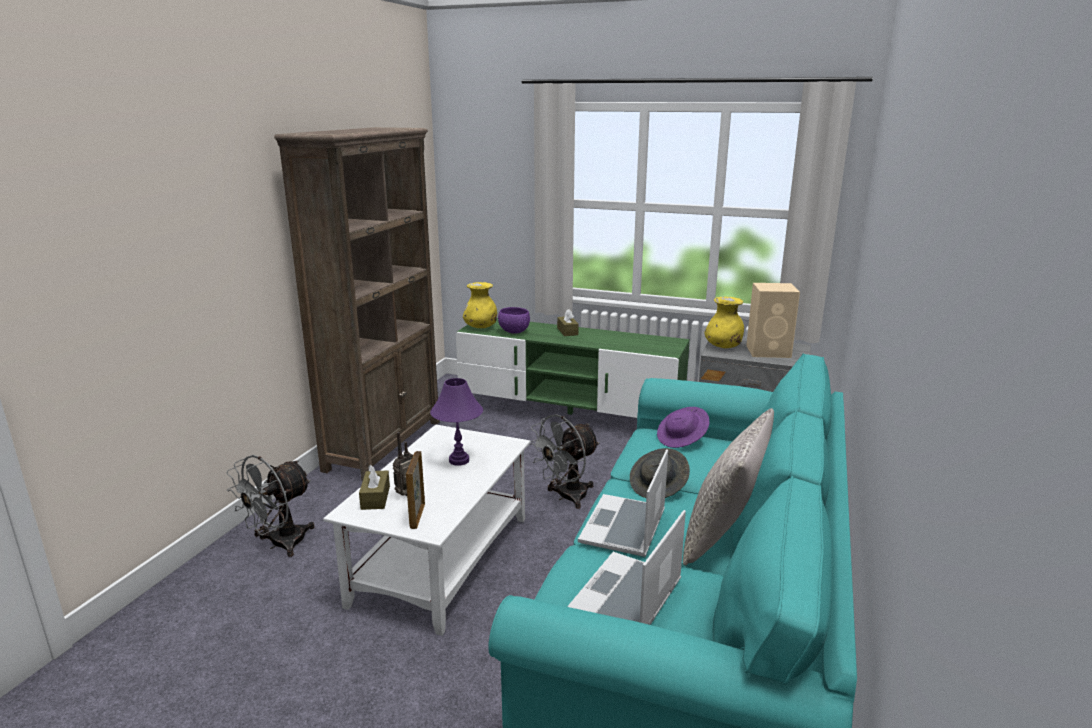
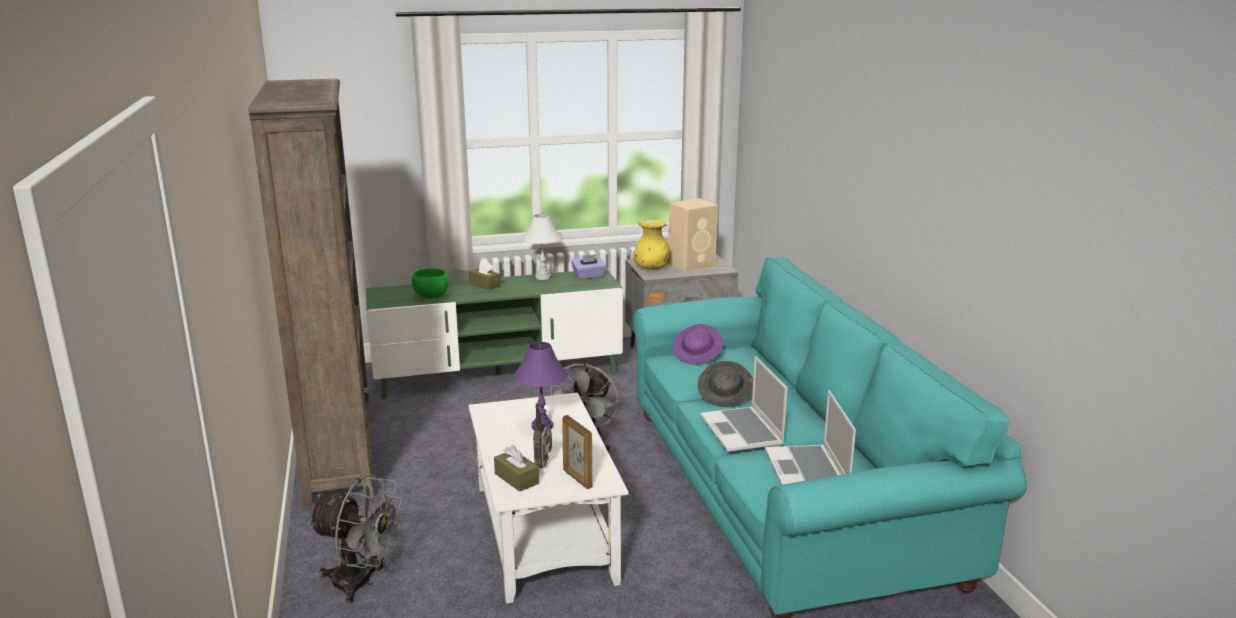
camera: 35 degrees left, 0 degrees up
grey fan [226,455,314,557] -> grey fan turned 75 degrees counterclockwise [308,474,403,603]
yellow vase [463,282,497,328] -> none
purple bowl [498,307,530,334] -> green bowl [412,268,449,299]
grey pillow [683,408,774,566] -> none
none -> white table lamp [522,214,562,280]
none -> purple tissue box [571,254,606,280]

